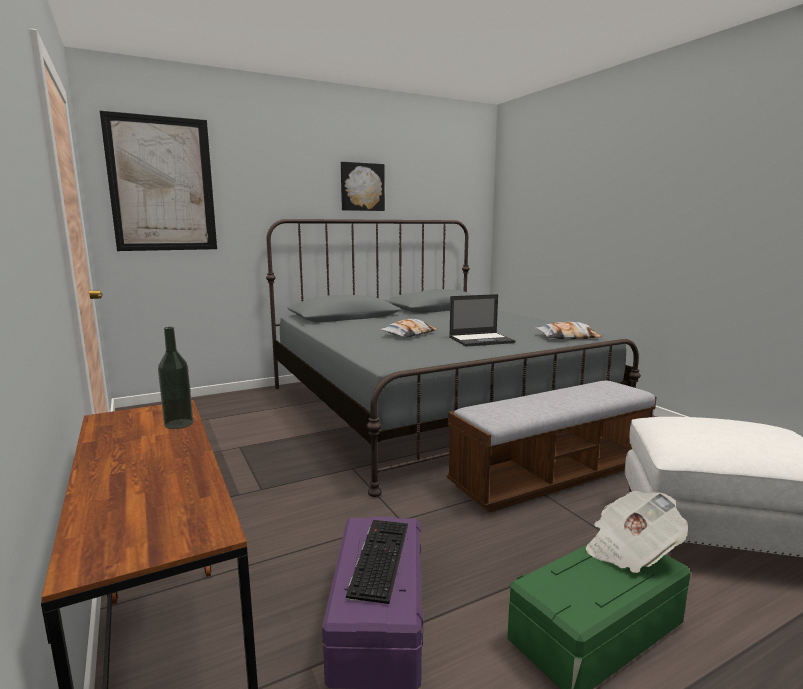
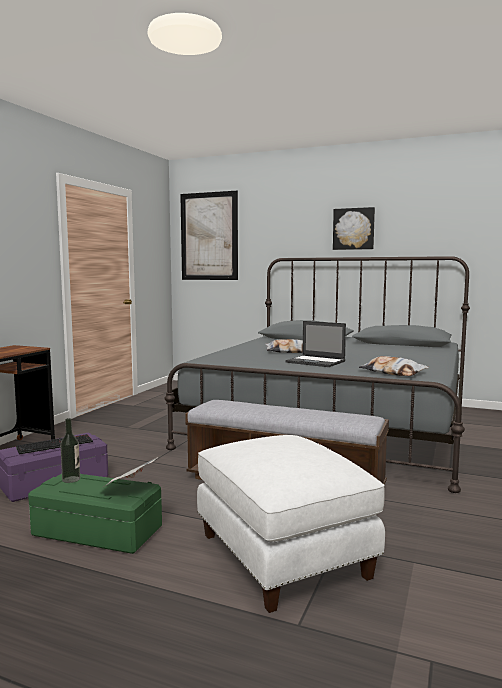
camera: 50 degrees right, 5 degrees down
bottle [158,327,193,429] -> bottle moved to [60,418,80,483]

